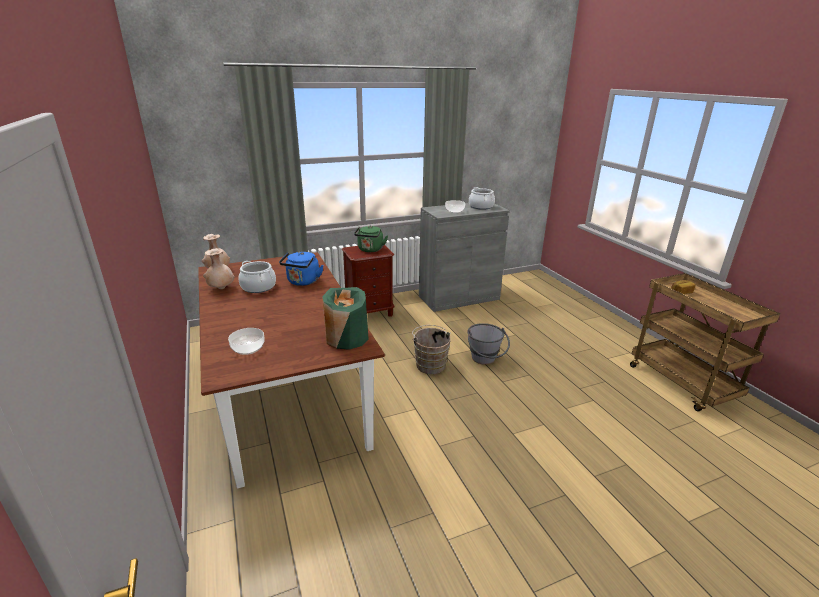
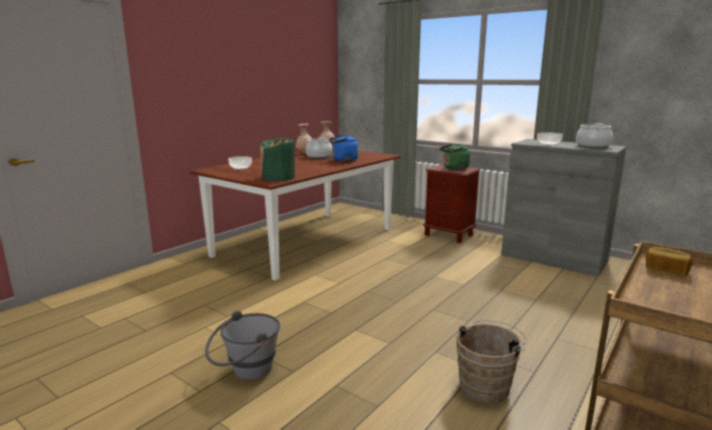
camera: 60 degrees right, 10 degrees down
brown bucket [412,325,451,374] -> brown bucket moved to [456,320,526,403]
grey bucket [467,323,510,365] -> grey bucket moved to [205,310,280,381]

